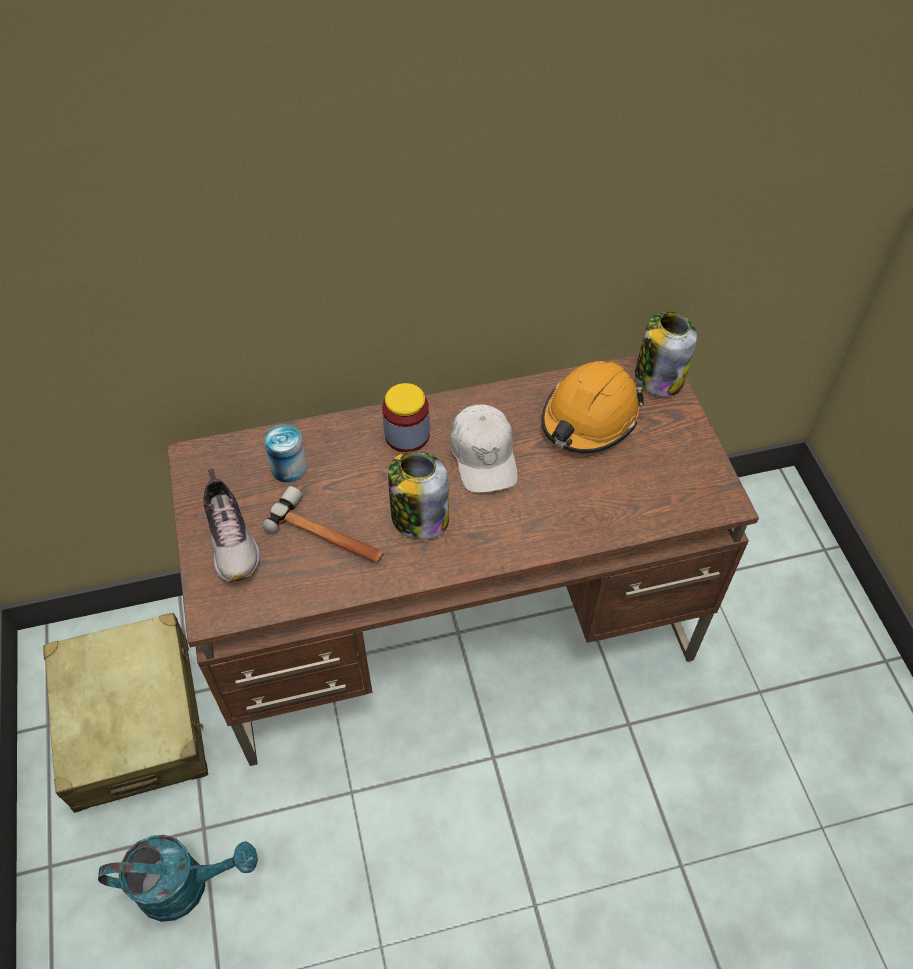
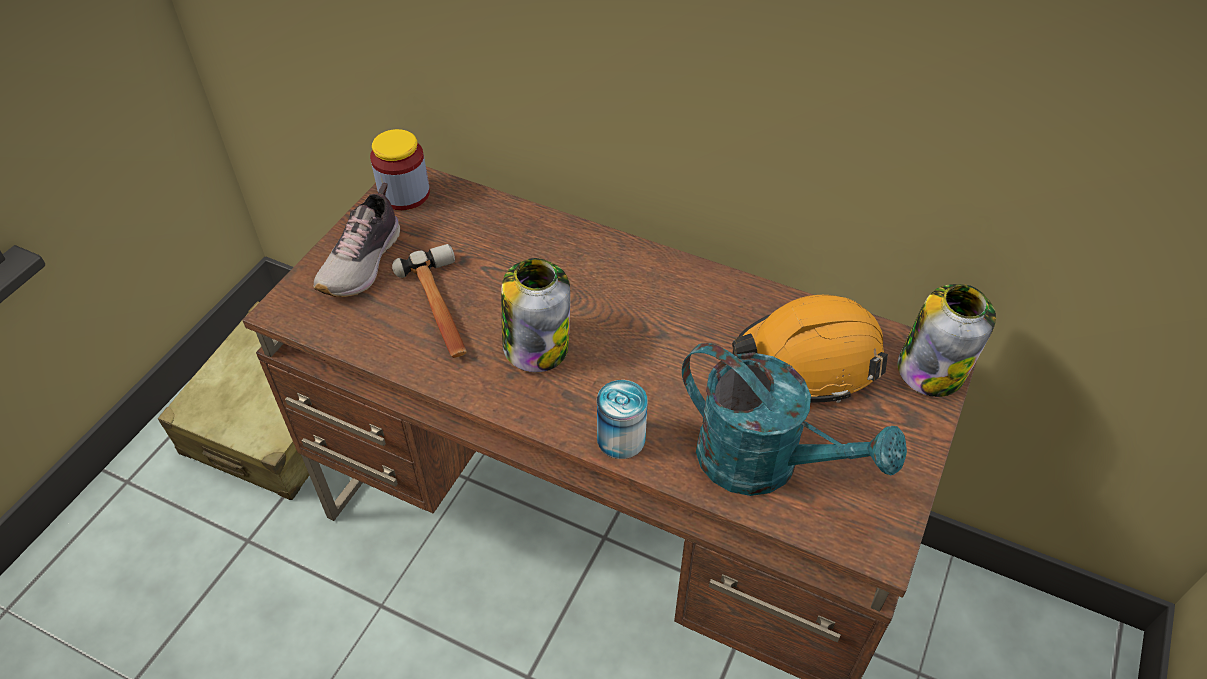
camera: 40 degrees right, 5 degrees down
turquoise watering can [98,835,258,922] -> turquoise watering can moved to [682,343,907,496]
can [264,424,307,483] -> can moved to [597,380,648,459]
jar [382,383,430,452] -> jar moved to [370,129,430,210]
white cap [450,404,518,493] -> none

